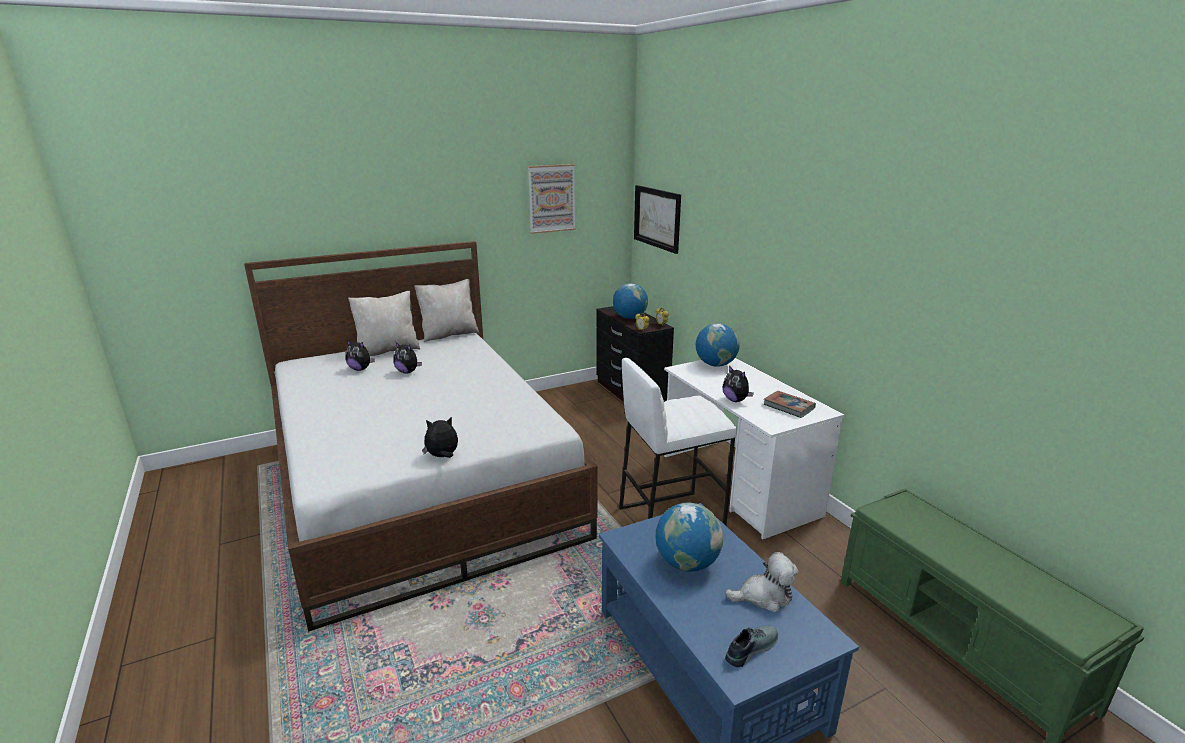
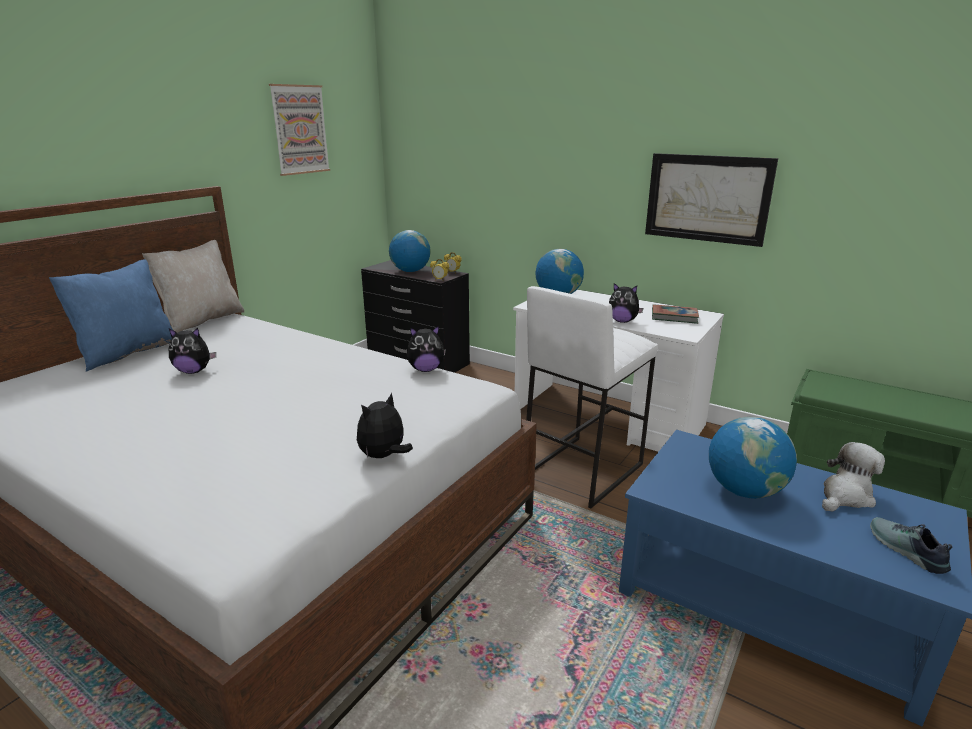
camera: 30 degrees left, 0 degrees up
plush toy [346,340,375,371] -> plush toy moved to [407,326,446,372]
beige pillow [348,291,420,356] -> blue pillow [49,259,173,372]
picture [634,185,681,254] -> picture moved to [645,153,778,247]
shoe [725,626,778,667] -> shoe turned 45 degrees counterclockwise [870,517,952,574]

